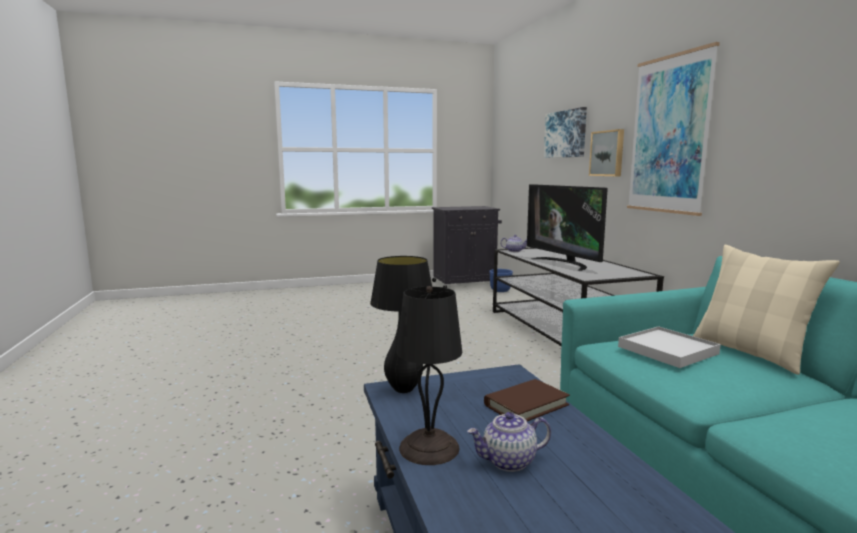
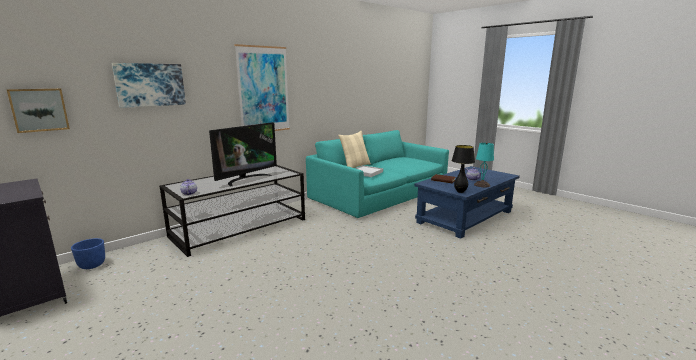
camera: 115 degrees left, 5 degrees up
black table lamp [397,286,462,465] -> turquoise table lamp [474,142,494,187]
picture [589,129,624,176] -> picture moved to [7,88,70,133]

